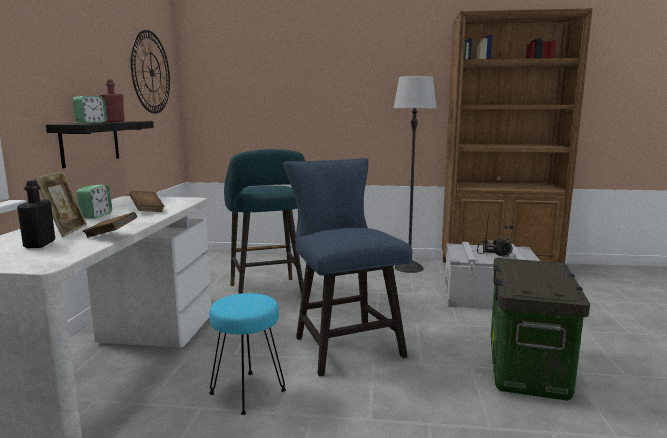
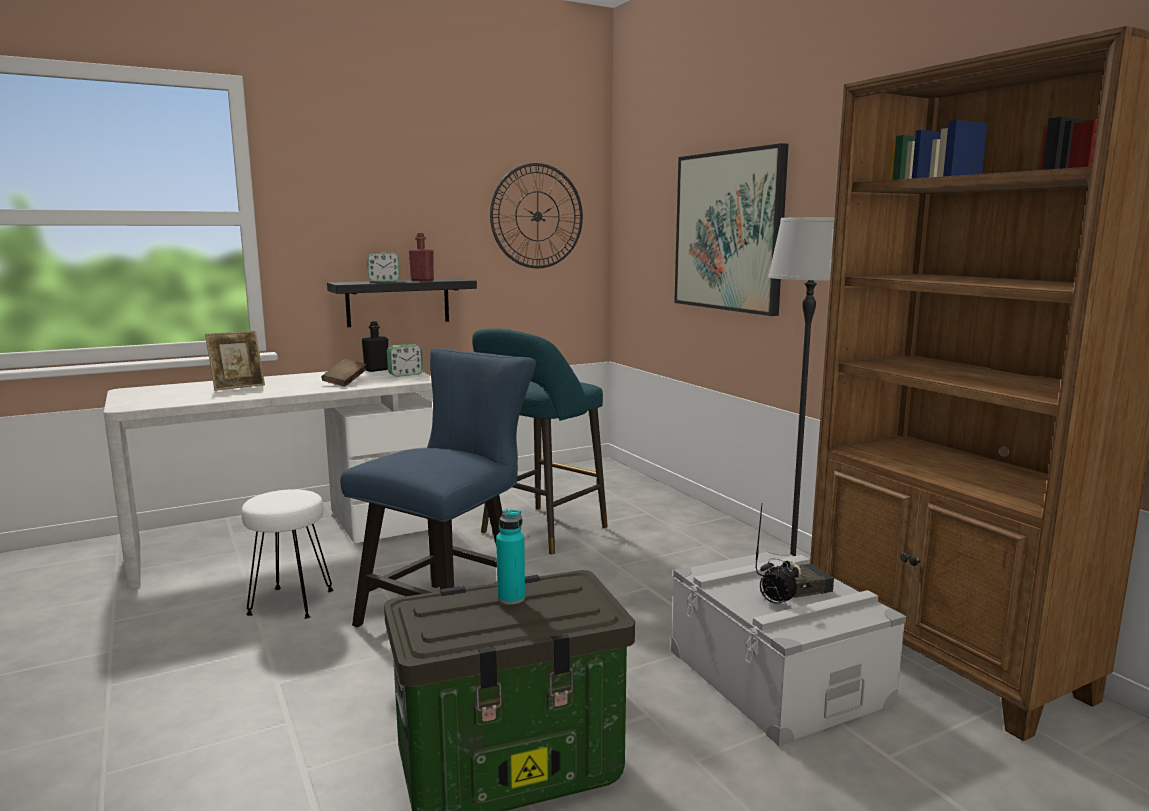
camera: 55 degrees right, 0 degrees up
black bottle [17,180,55,248] -> black bottle moved to [362,321,388,372]
alarm clock [77,185,112,219] -> alarm clock moved to [387,344,423,377]
brown book [83,212,137,238] -> none
turquoise stool [209,293,286,415] -> white stool [241,489,334,619]
none -> turquoise bottle [496,509,525,605]
none -> picture [674,143,788,316]

